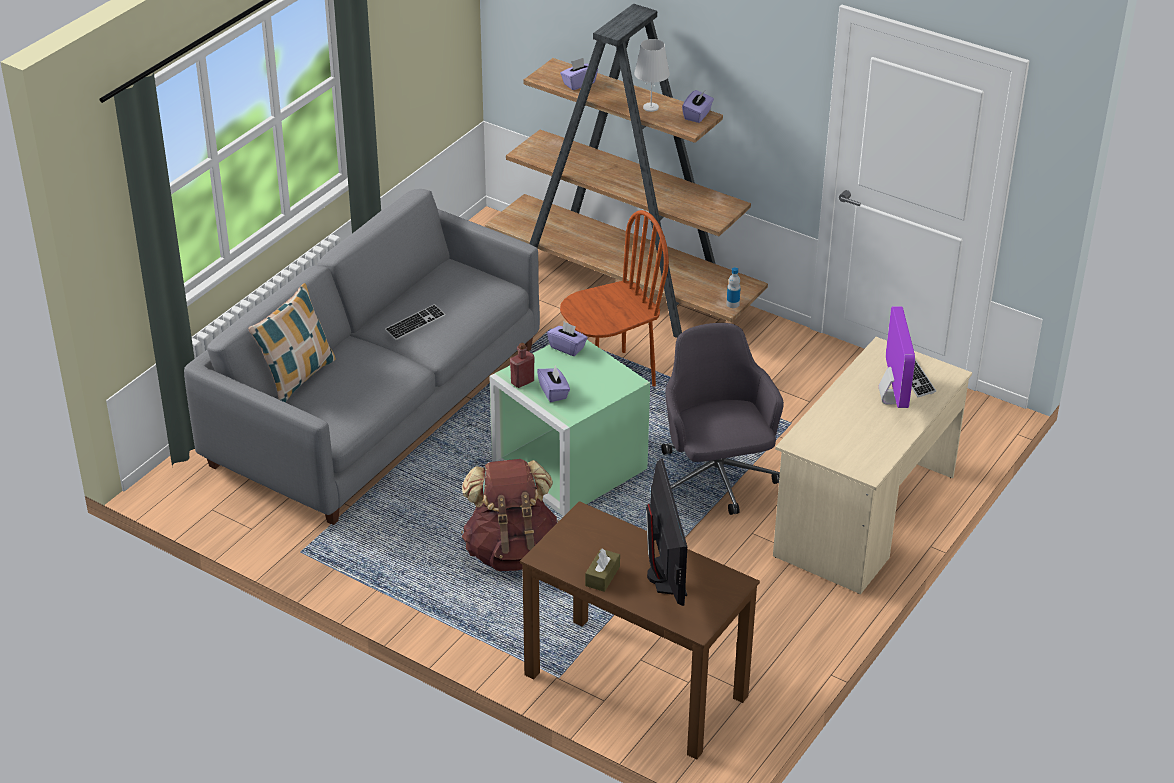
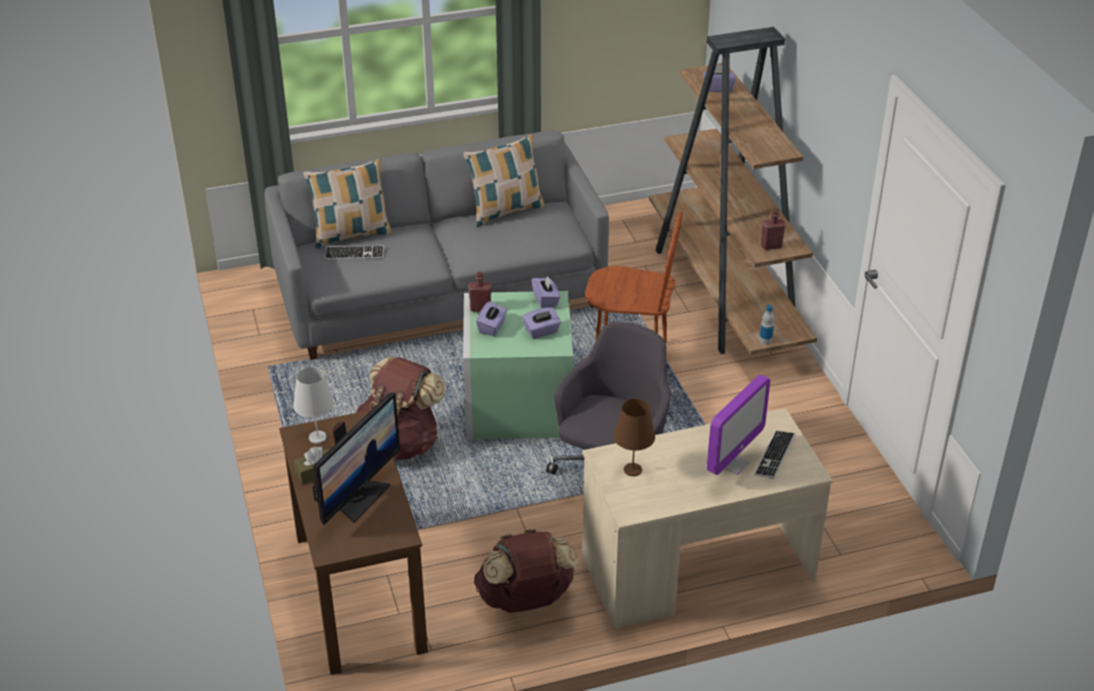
camera: 40 degrees right, 0 degrees up
keyboard [385,304,446,340] -> keyboard moved to [325,246,384,259]
white table lamp [634,39,670,112] -> white table lamp moved to [293,367,334,444]
purple tissue box [682,90,714,123] -> purple tissue box moved to [522,307,561,339]
none -> pillow [463,134,544,227]
none -> brown backpack [474,529,578,613]
none -> brown table lamp [614,399,655,476]
none -> red bottle [761,209,786,250]

